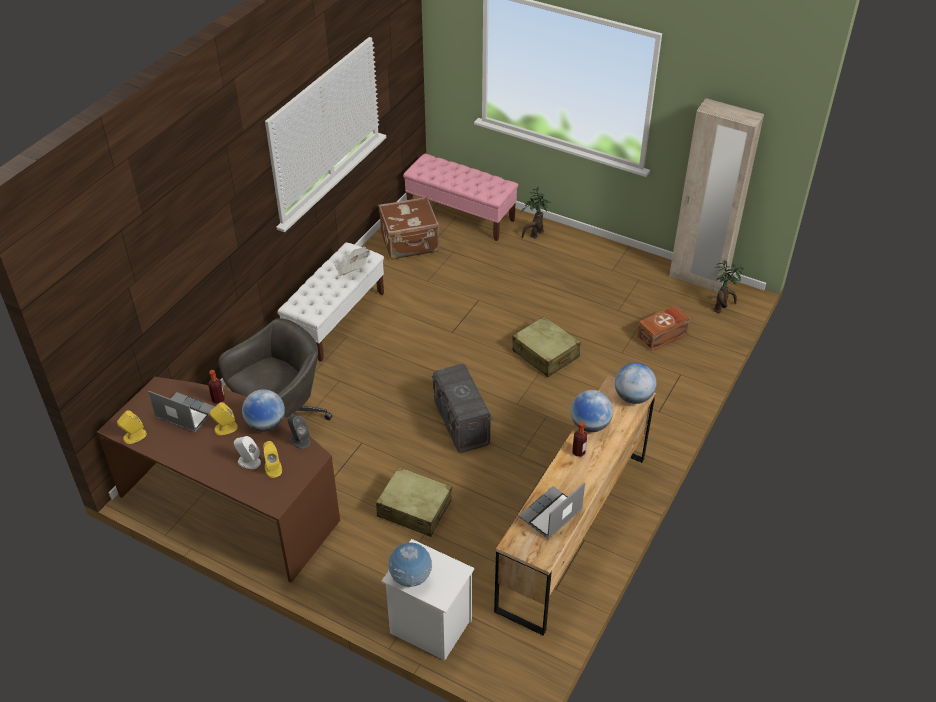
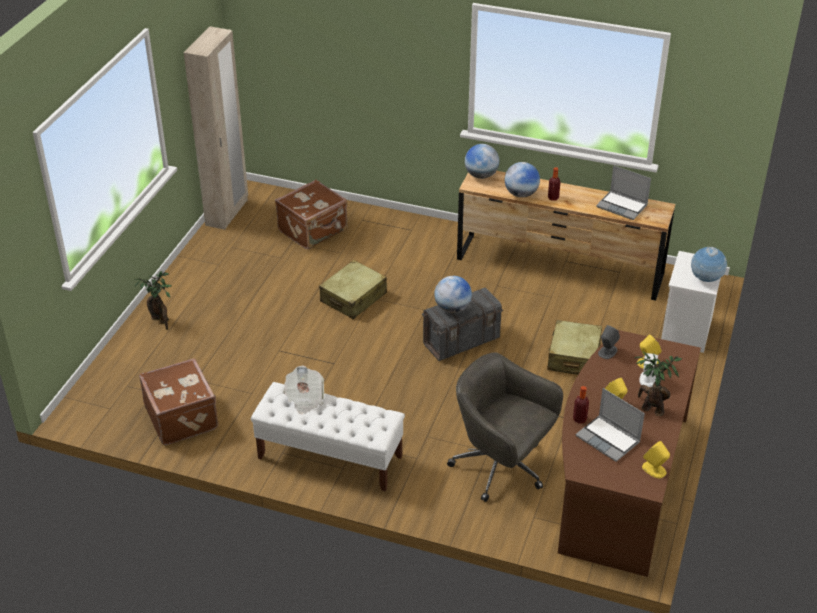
camera: 100 degrees left, 5 degrees down
laptop [148,391,215,433] -> laptop turned 60 degrees counterclockwise [576,388,645,462]
globe [242,389,285,432] -> globe moved to [434,276,472,313]
pink bench [403,154,518,241] -> none
brown storage box [637,305,690,351] -> brown suitcase [275,179,348,249]
potted plant [713,259,744,313] -> potted plant moved to [634,352,682,416]

